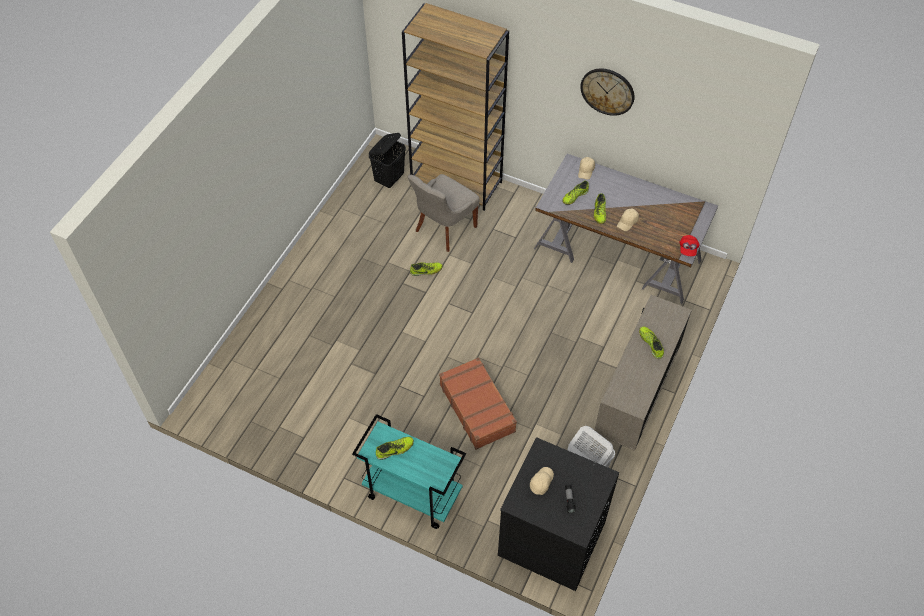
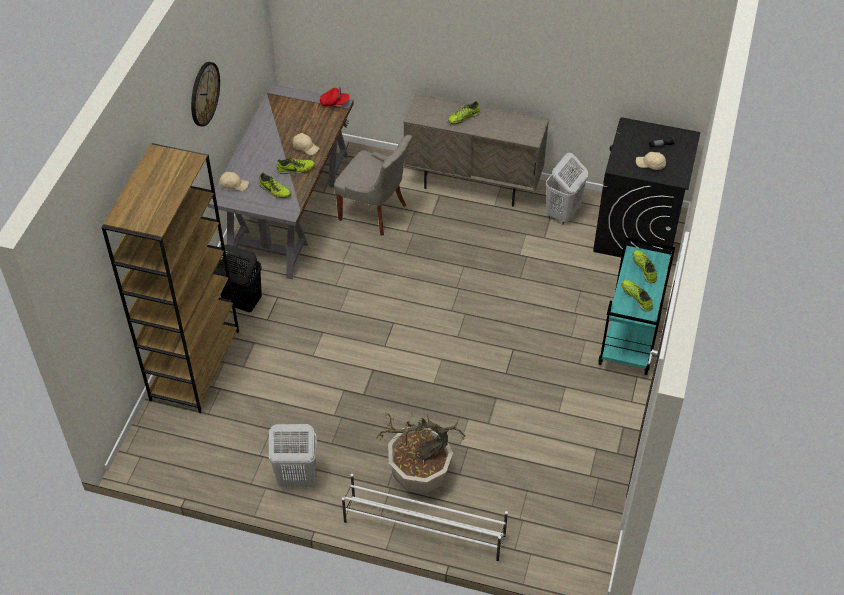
camera: 100 degrees left, 5 degrees down
black laundry basket [369,133,406,188] -> black laundry basket moved to [214,244,262,312]
grey chair [407,174,480,252] -> grey chair moved to [334,135,412,236]
shoe [410,262,443,276] -> shoe moved to [632,250,657,283]
brown suitcase [439,357,517,450] -> none
none -> white laundry basket [269,424,317,487]
none -> white shoe rack [342,474,508,563]
none -> potted plant [377,413,465,494]

